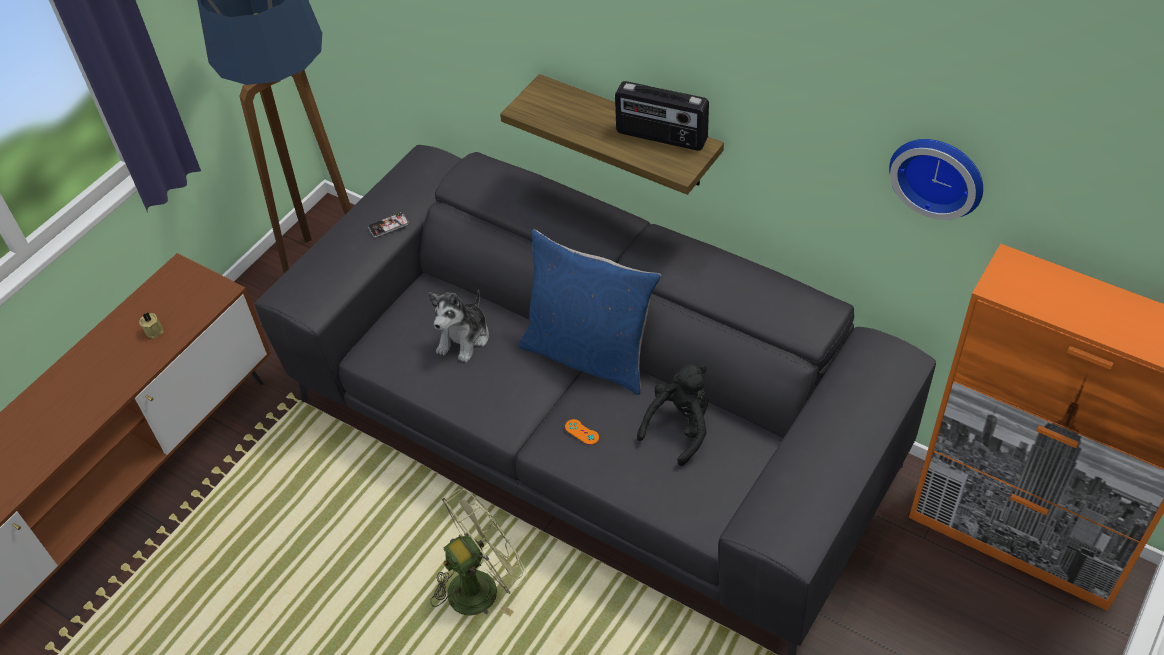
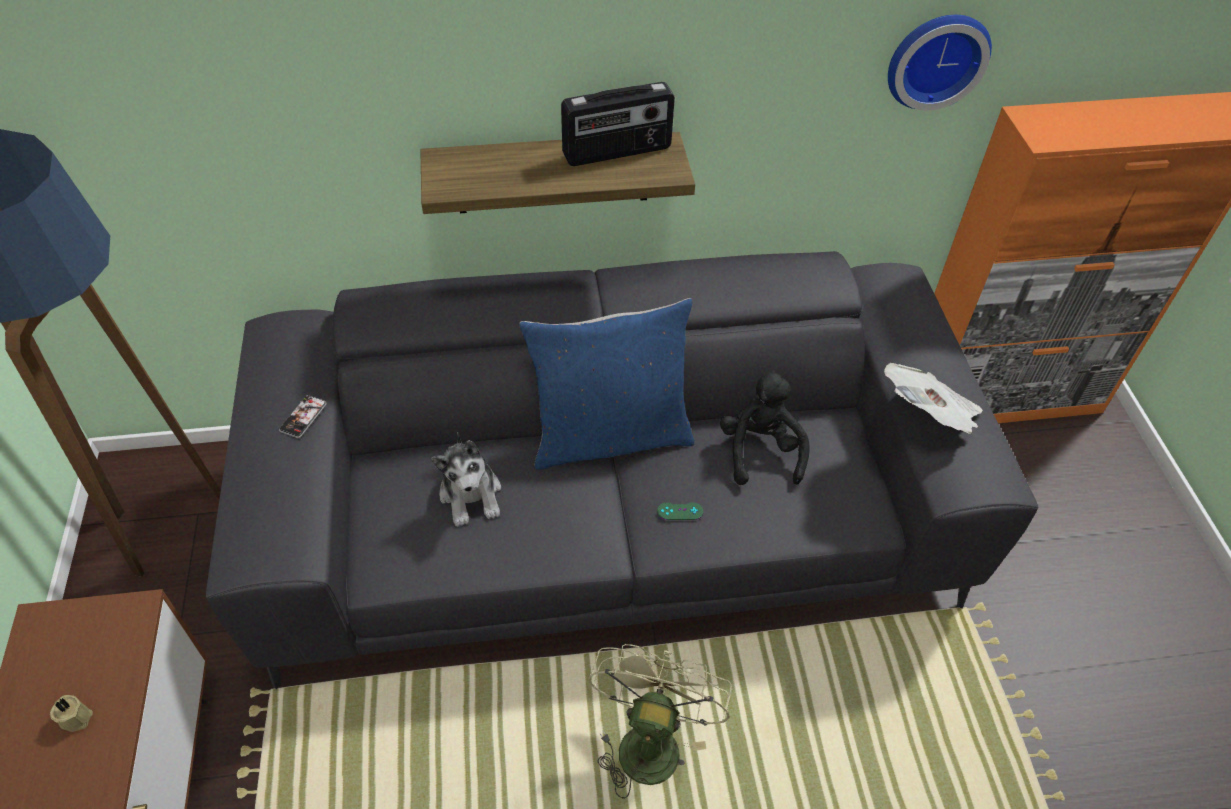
camera: 45 degrees left, 0 degrees up
orange game controller [565,419,599,445] -> green game controller [657,502,703,520]
none -> newspaper [884,363,982,434]

